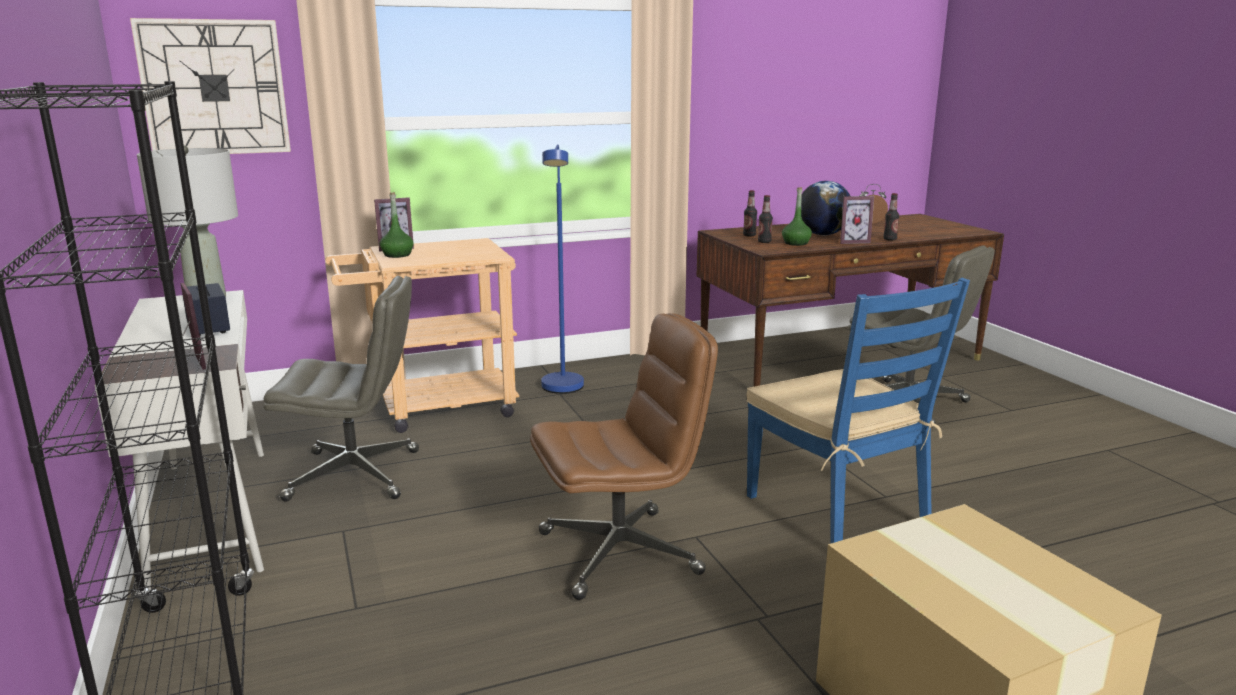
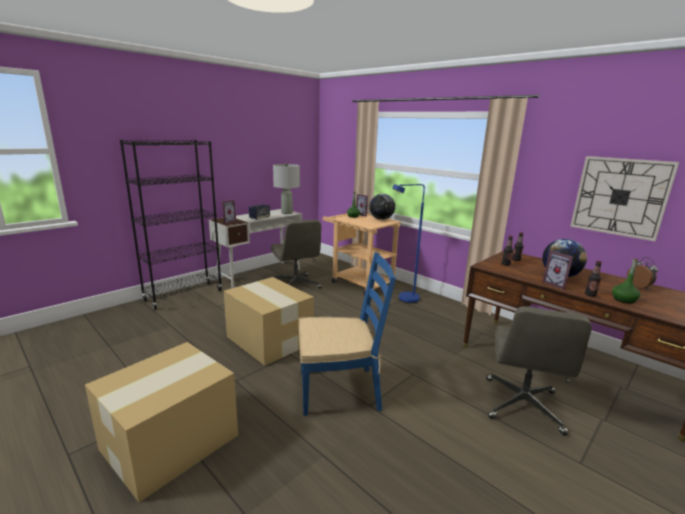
camera: 65 degrees right, 0 degrees up
wall clock [130,18,291,154] -> wall clock moved to [570,156,679,241]
brown office chair [530,313,718,600] -> cardboard box [224,277,314,366]
blue chair [746,278,970,544] -> blue chair turned 135 degrees counterclockwise [299,252,396,416]
green bottle [782,187,812,246] -> green bottle moved to [612,259,640,304]
none -> globe [369,194,395,220]

